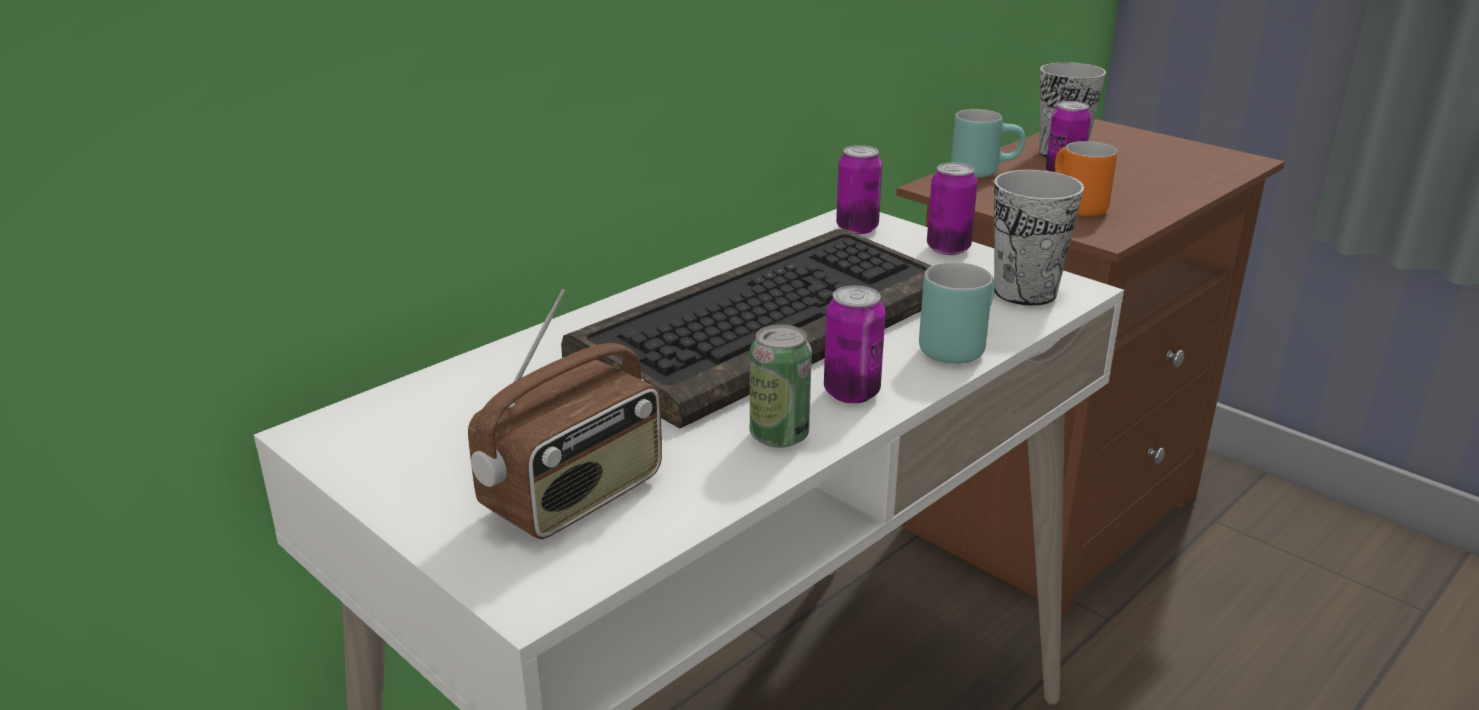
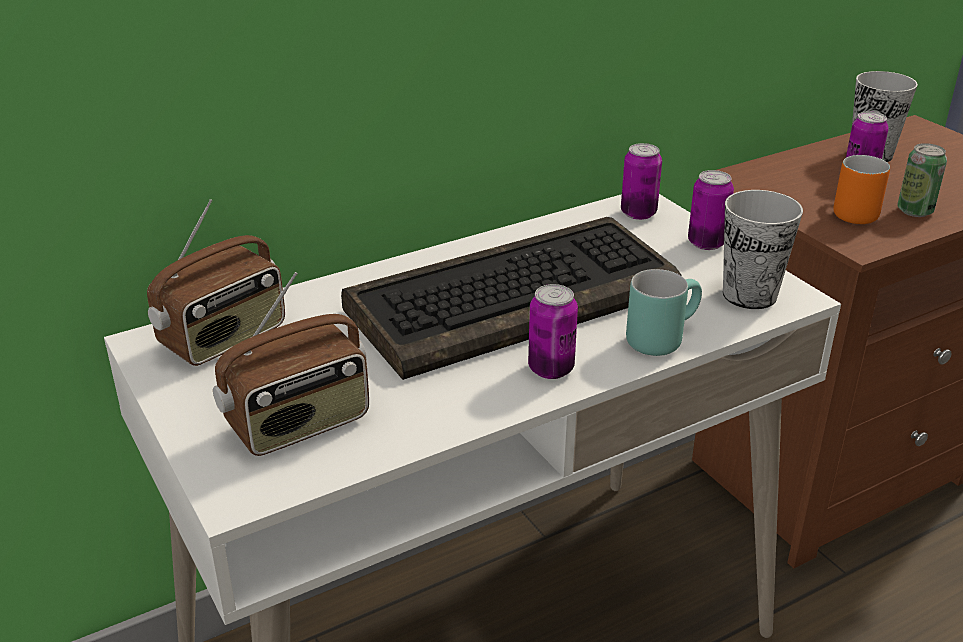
camera: 15 degrees right, 5 degrees up
can [750,324,812,448] -> can moved to [897,143,947,217]
turquoise mug [951,109,1025,178] -> none
none -> radio [147,199,285,366]

